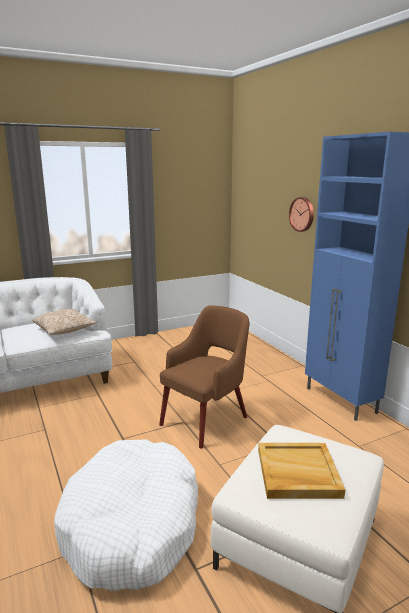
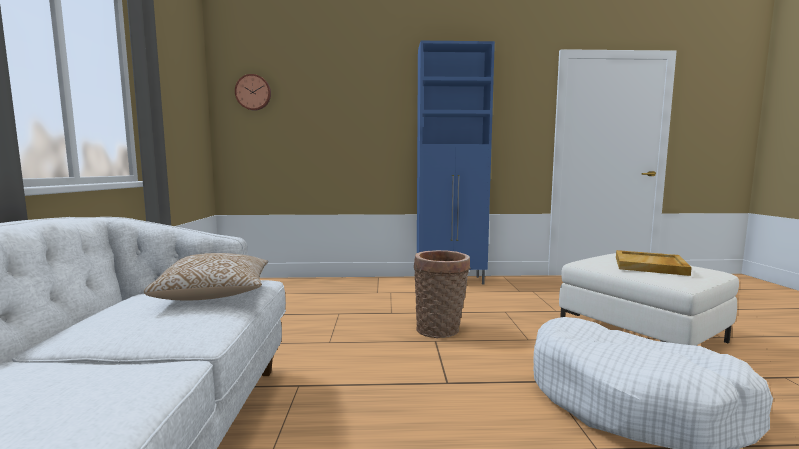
camera: 65 degrees left, 10 degrees down
brown armchair [159,306,249,449] -> basket [414,250,470,338]
wall clock [289,197,314,232] -> wall clock moved to [235,74,271,111]

